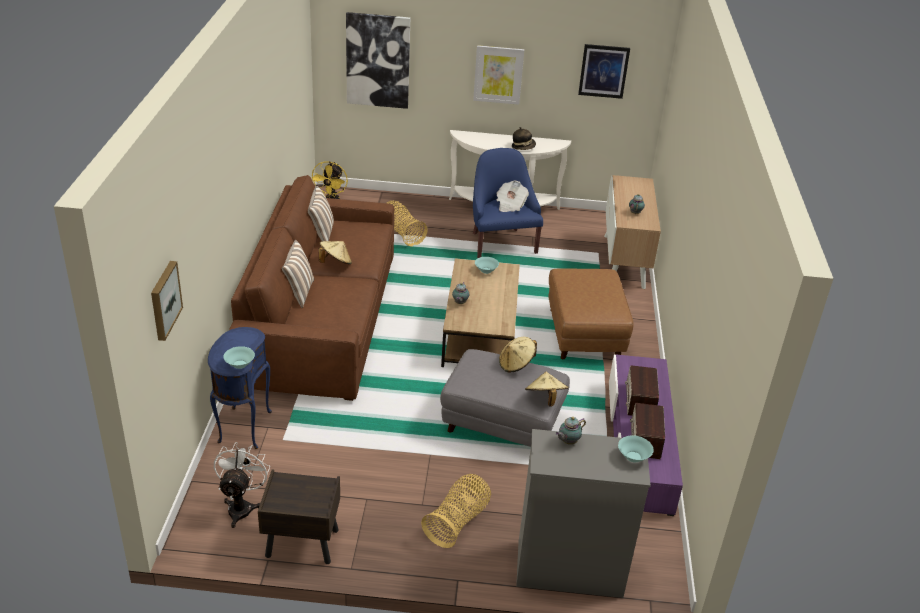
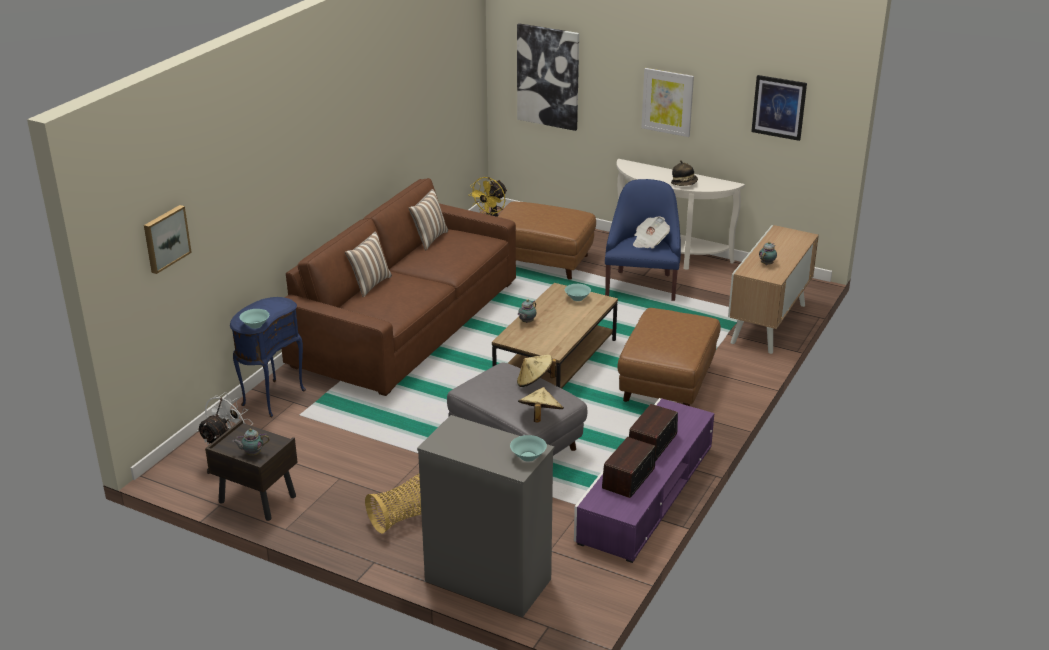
camera: 25 degrees right, 5 degrees down
beige hat [319,241,352,265] -> none
basket [387,201,428,246] -> brown ottoman [497,202,596,280]
teapot [555,417,586,445] -> teapot moved to [232,429,270,456]

